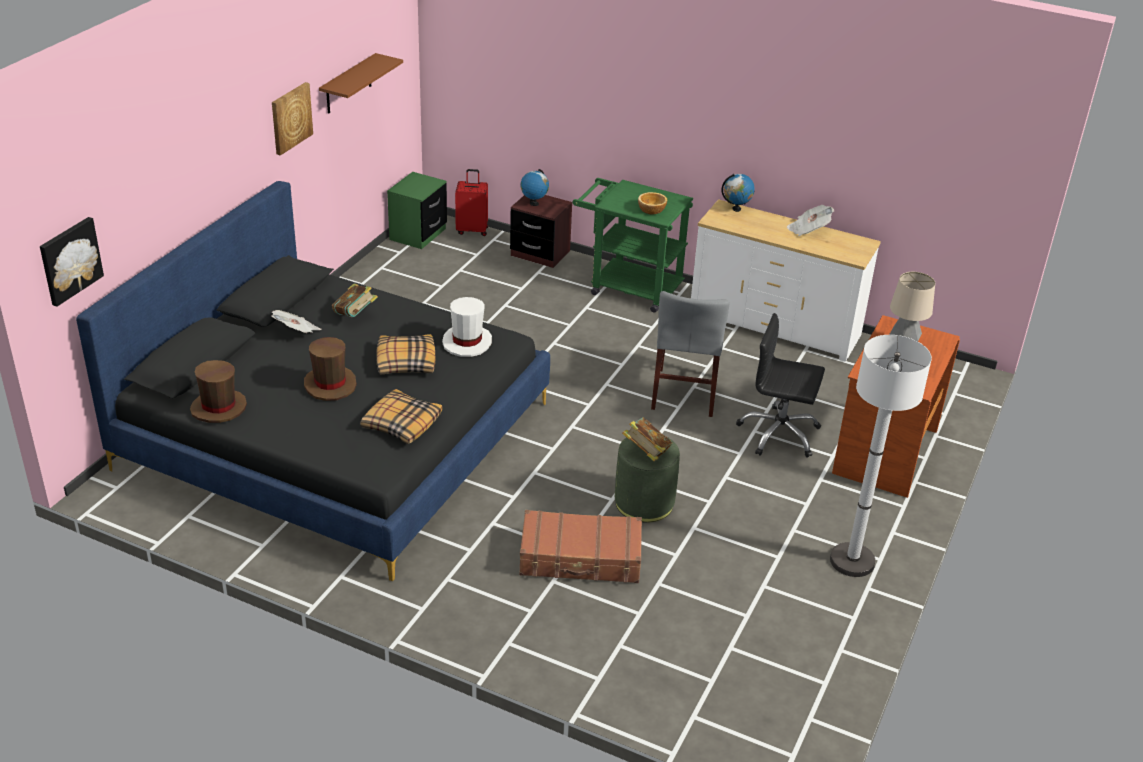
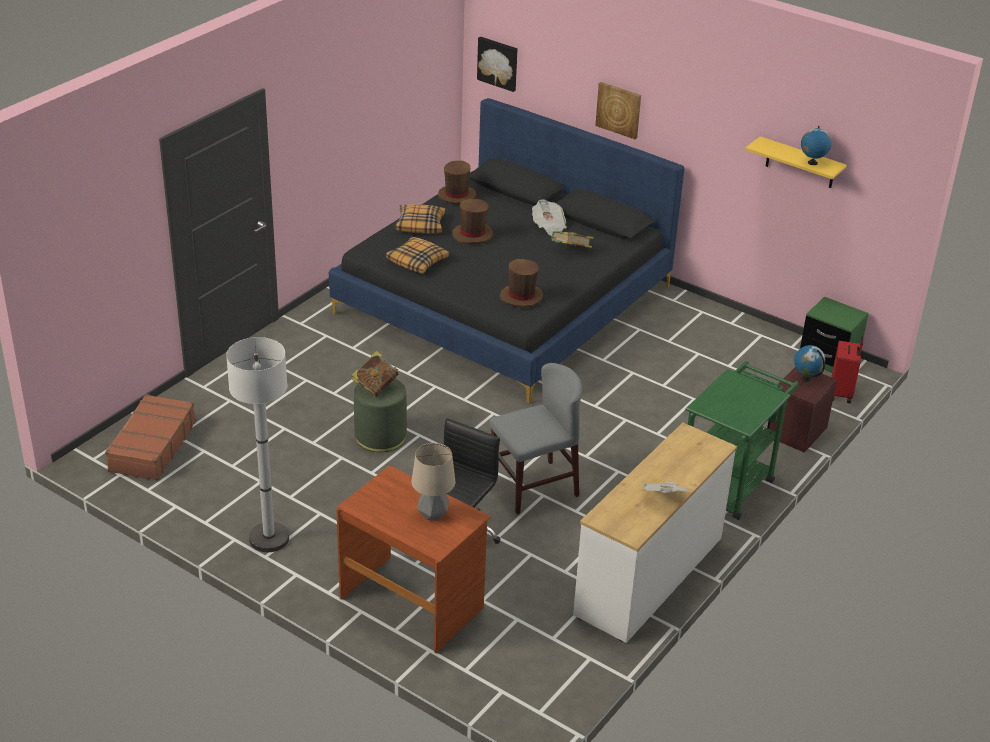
camera: 100 degrees right, 0 degrees up
picture [272,82,313,156] -> picture moved to [595,82,641,139]
brown shelf [319,53,403,114] -> yellow shelf [745,136,847,188]
pillow [376,334,435,374] -> pillow moved to [395,204,446,233]
white hat [442,297,492,357] -> brown hat [500,259,543,308]
brown suitcase [519,510,642,583] -> brown suitcase moved to [105,394,196,481]
bowl [638,192,667,214] -> none
grey chair [651,291,730,417] -> grey chair turned 135 degrees clockwise [489,363,582,514]
globe [721,174,755,212] -> globe moved to [801,126,831,165]

